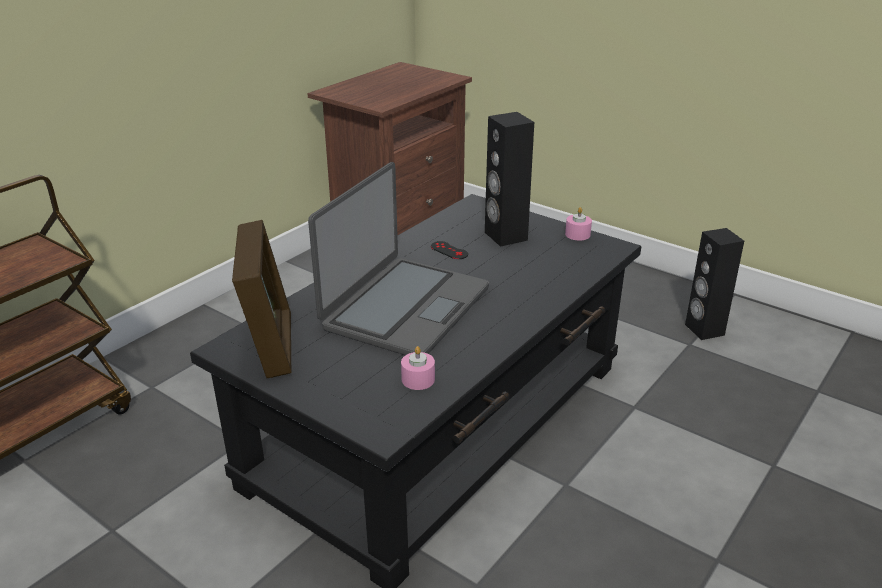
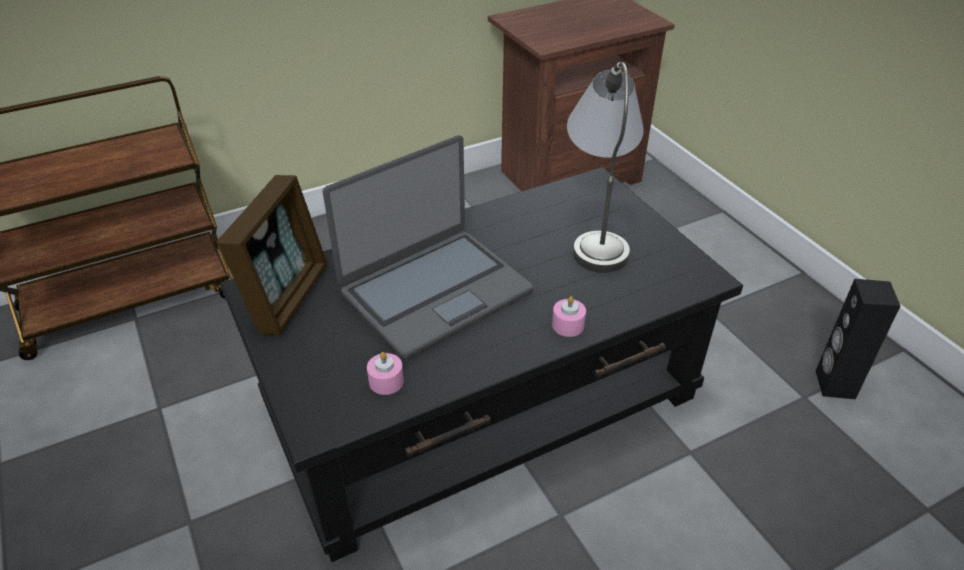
camera: 25 degrees right, 10 degrees up
black game controller [431,241,468,259] -> none
black speaker [485,112,534,247] -> grey table lamp [567,62,644,273]
pink candle [565,207,592,240] -> pink candle moved to [552,296,586,337]

